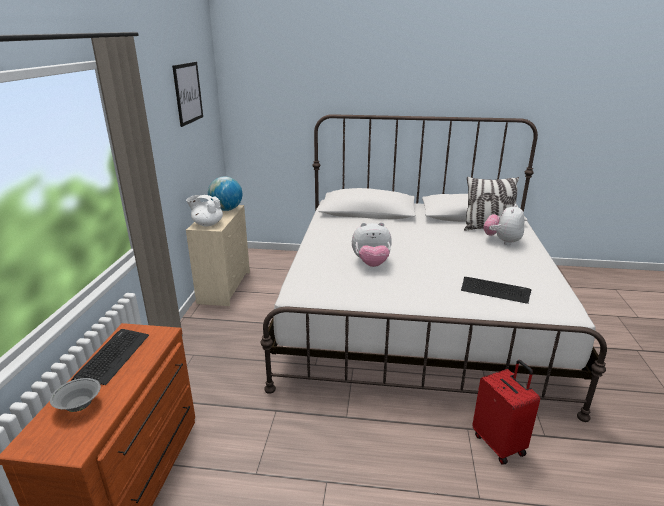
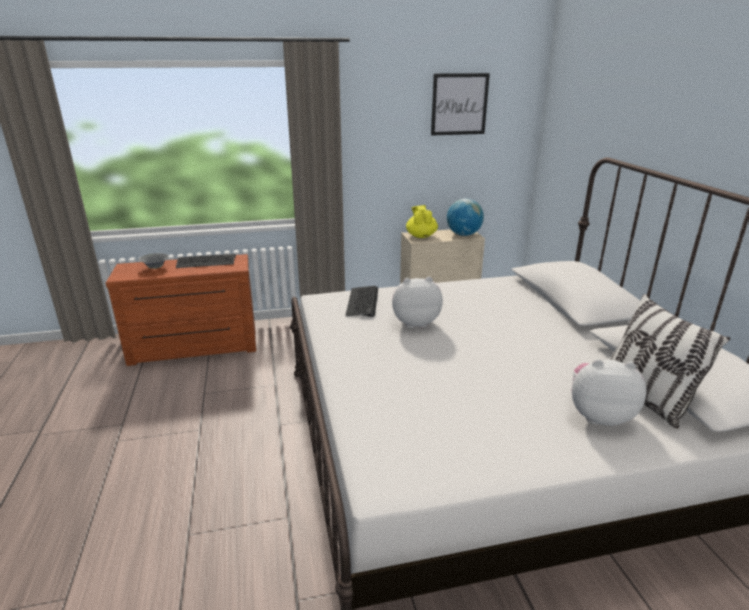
camera: 70 degrees right, 0 degrees up
white teapot [186,195,223,227] -> yellow teapot [406,205,438,238]
plush toy [352,222,392,267] -> plush toy turned 105 degrees clockwise [392,277,443,328]
keyboard [461,277,531,304] -> keyboard moved to [345,286,378,317]
red suitcase [472,360,540,465] -> none

